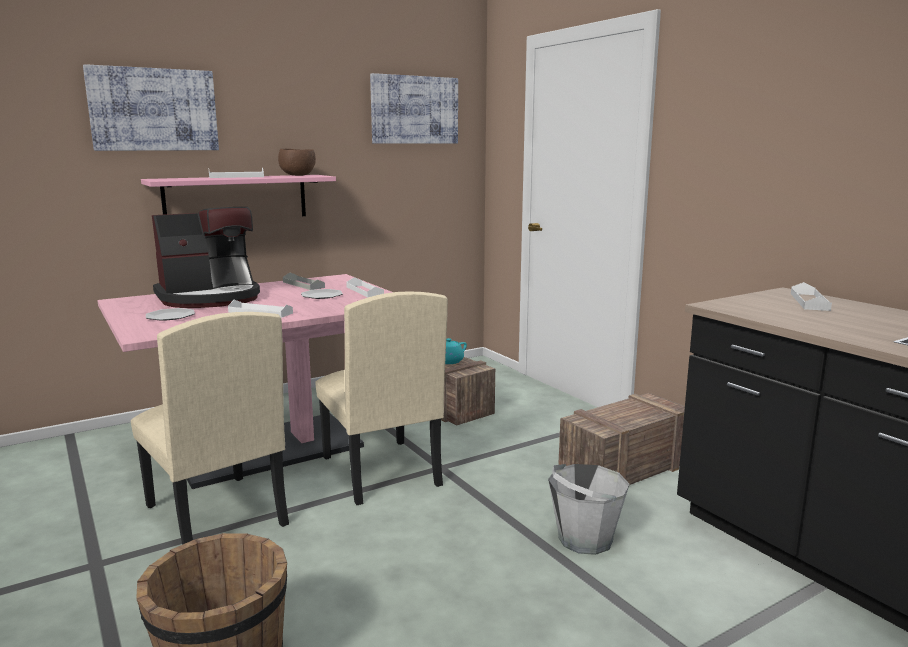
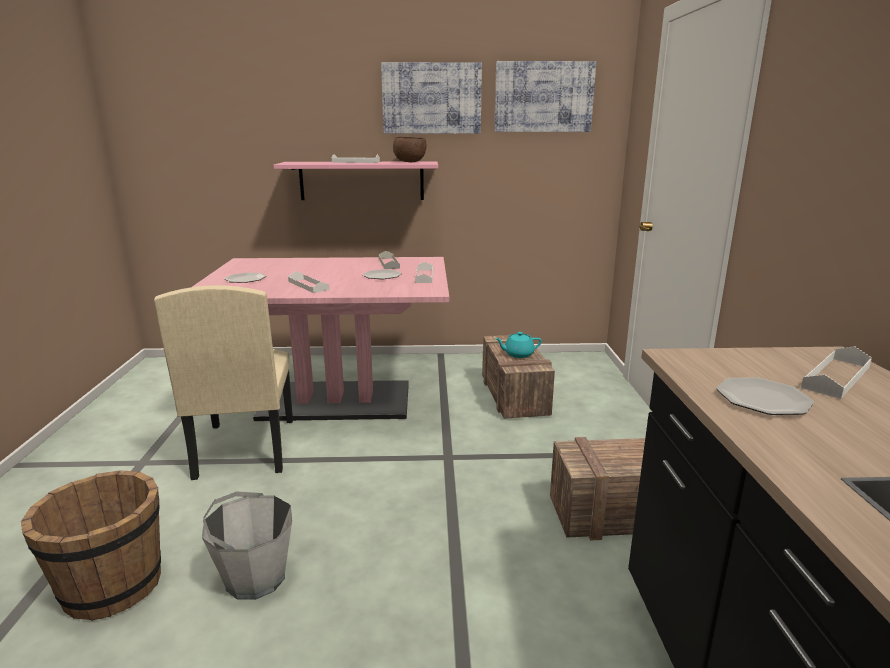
camera: 30 degrees right, 5 degrees up
picture [83,64,219,151] -> picture moved to [381,62,482,134]
coffee machine [152,207,260,308] -> none
beige chair [315,291,448,505] -> none
grey bucket [548,464,629,555] -> grey bucket moved to [202,492,292,600]
none -> plate [716,377,814,415]

